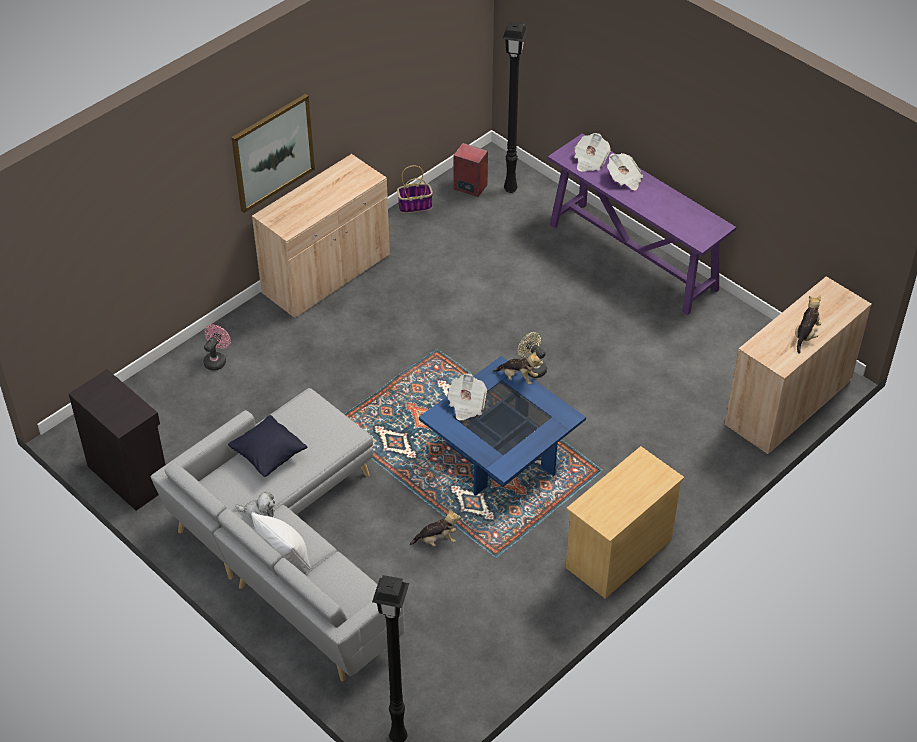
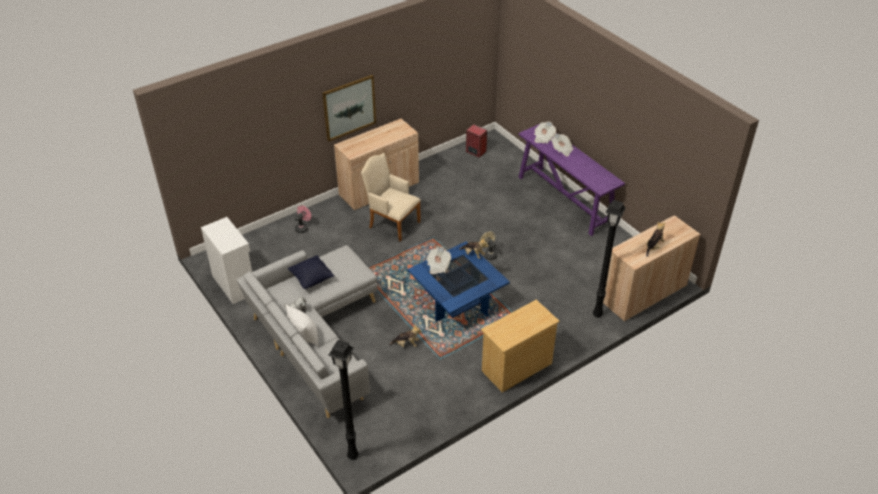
camera: 10 degrees right, 5 degrees down
black cabinet [69,369,166,511] -> white cabinet [201,217,252,304]
basket [397,165,433,213] -> none
black floor lamp [503,21,528,193] -> black floor lamp moved to [593,200,626,318]
none -> beige armchair [361,153,421,242]

